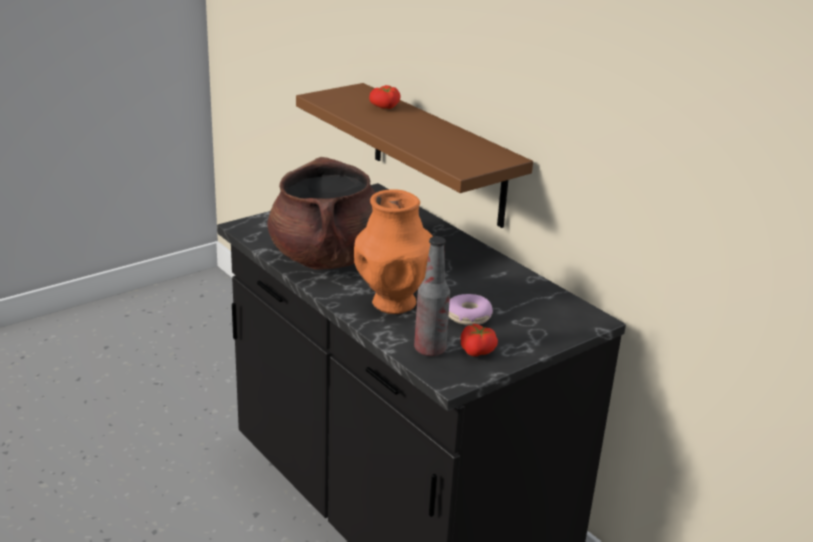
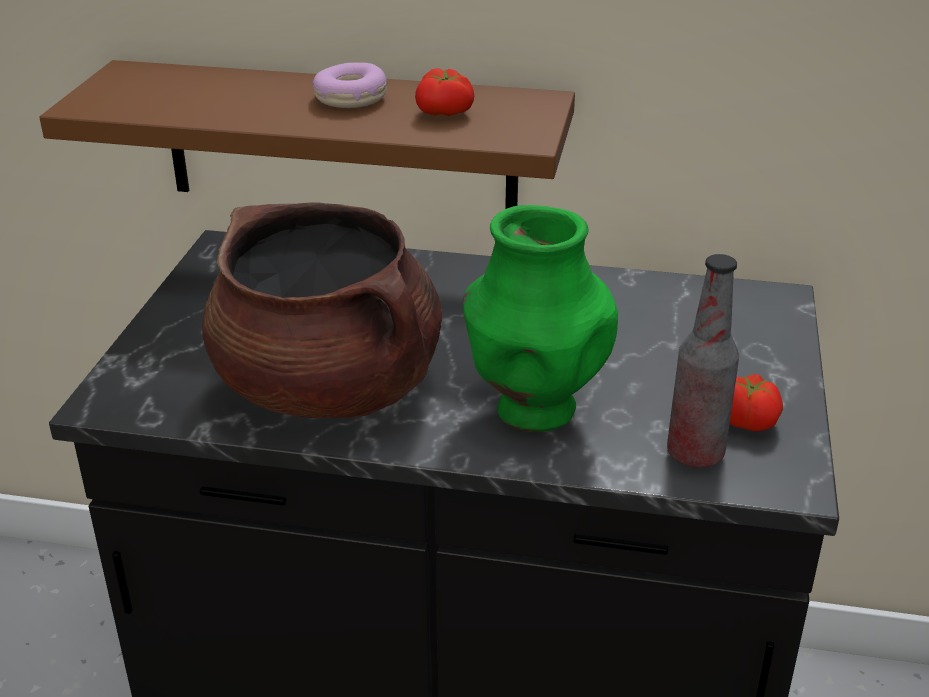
camera: 40 degrees left, 5 degrees up
orange vase [354,189,433,314] -> green vase [462,205,618,432]
tomato [369,85,401,109] -> tomato moved to [415,68,474,116]
donut [449,294,493,326] -> donut moved to [312,63,388,108]

